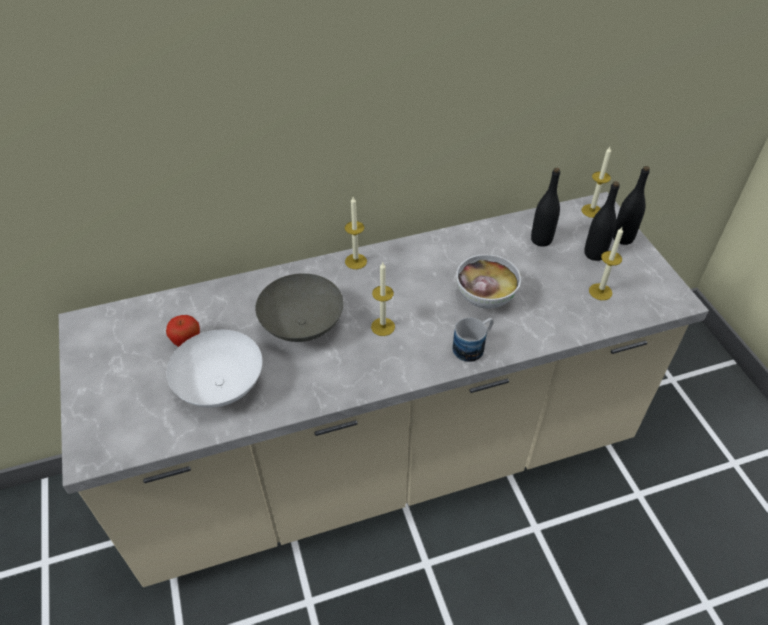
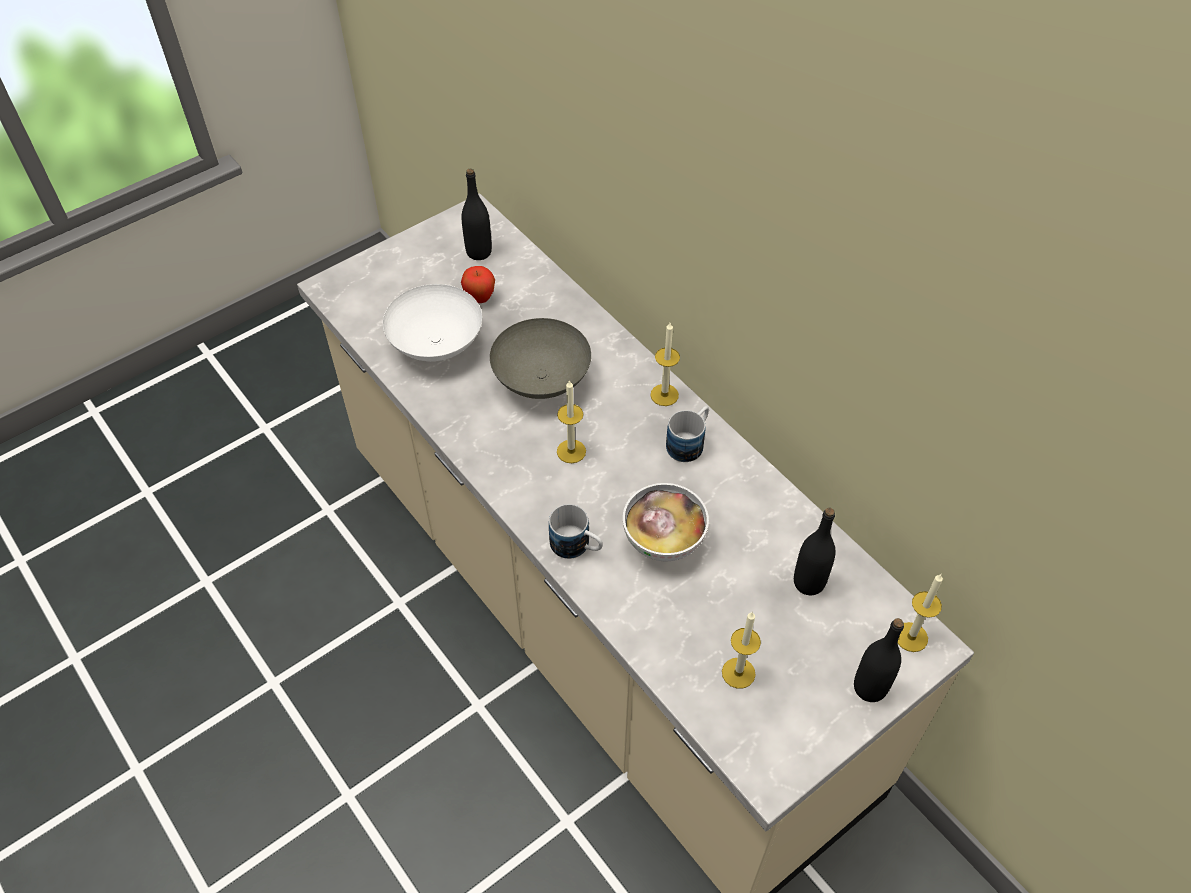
camera: 70 degrees right, 5 degrees up
black bottle [584,181,619,261] -> black bottle moved to [462,169,492,260]
none -> mug [666,406,709,462]

